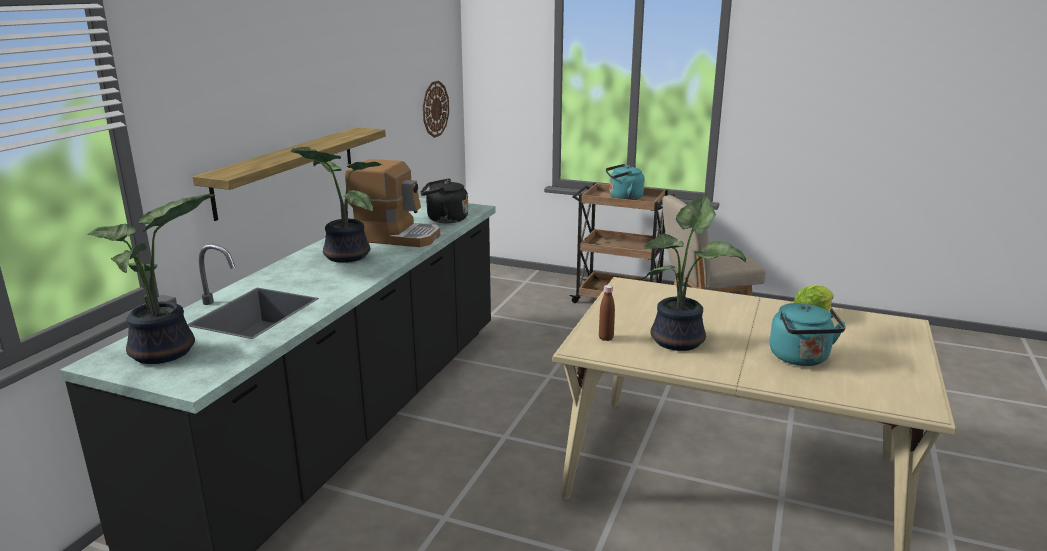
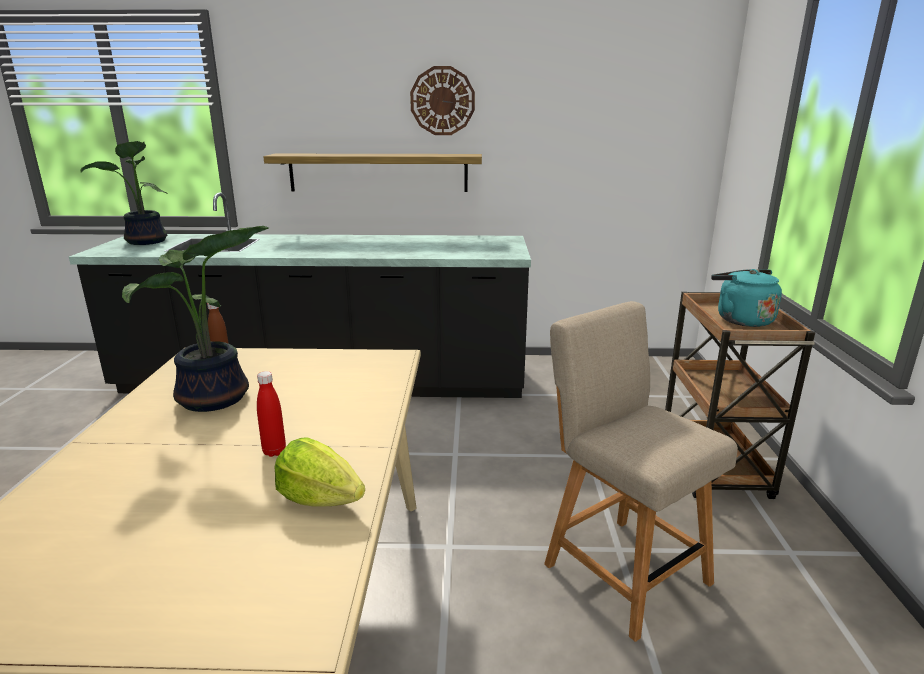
camera: 70 degrees right, 0 degrees up
potted plant [290,147,382,263] -> none
coffee machine [345,159,440,247] -> none
black kettle [420,178,468,223] -> none
wall clock [423,81,449,138] -> wall clock moved to [410,66,475,135]
turquoise kettle [770,303,846,366] -> none
none -> red bottle [257,371,286,457]

